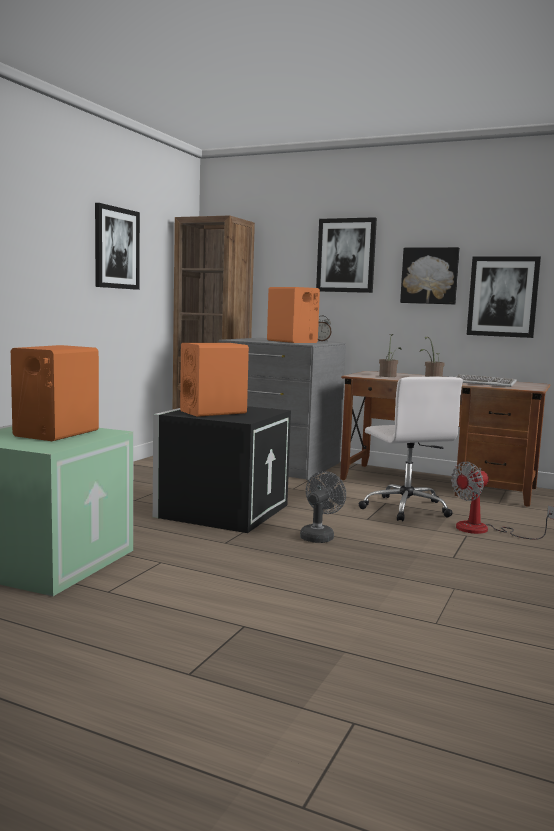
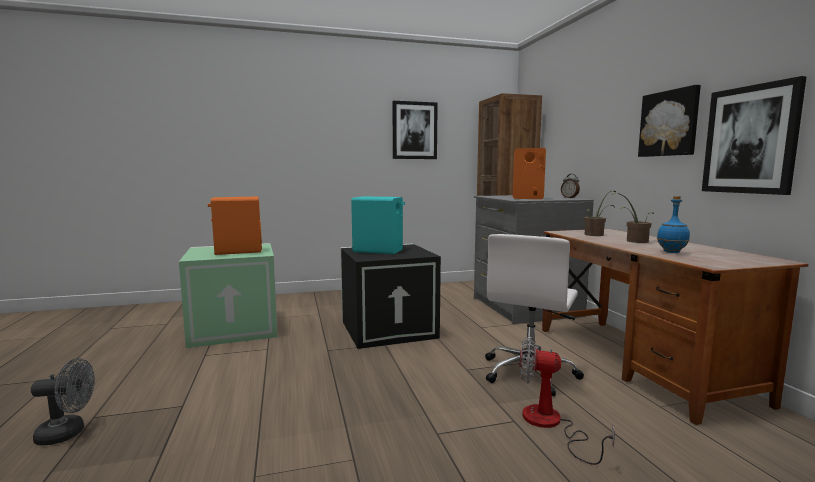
camera: 50 degrees right, 0 degrees up
orange speaker [180,343,249,417] -> turquoise speaker [351,197,405,254]
grey fan [300,471,346,543] -> grey fan moved to [31,358,95,446]
picture [316,217,377,293] -> none
keyboard [456,374,517,387] -> blue bottle [657,196,690,253]

